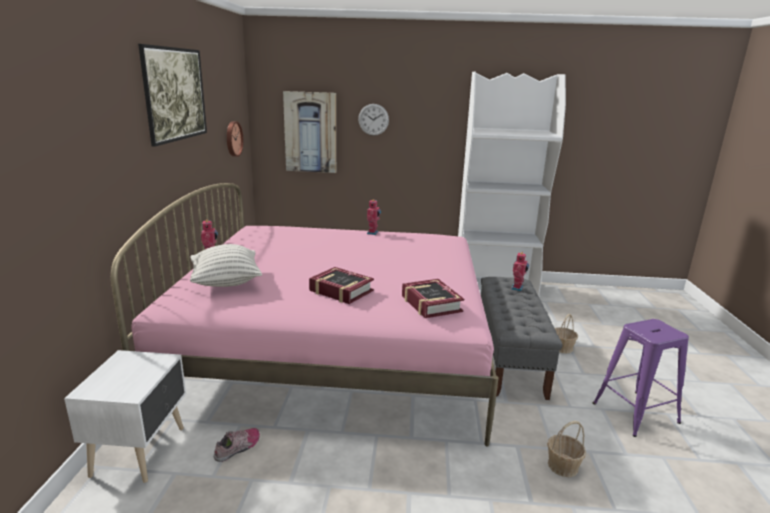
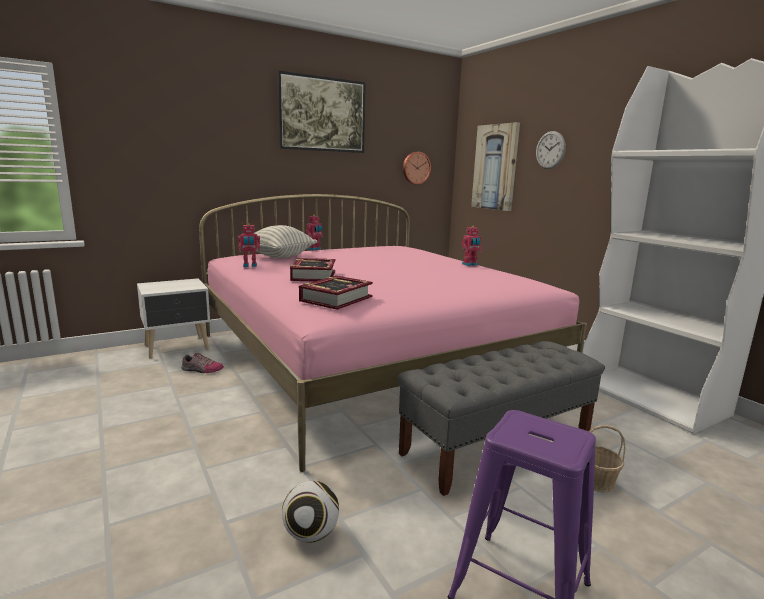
camera: 55 degrees right, 5 degrees down
toy robot [511,252,529,291] -> toy robot moved to [238,223,260,267]
basket [547,421,586,477] -> football [282,481,339,543]

